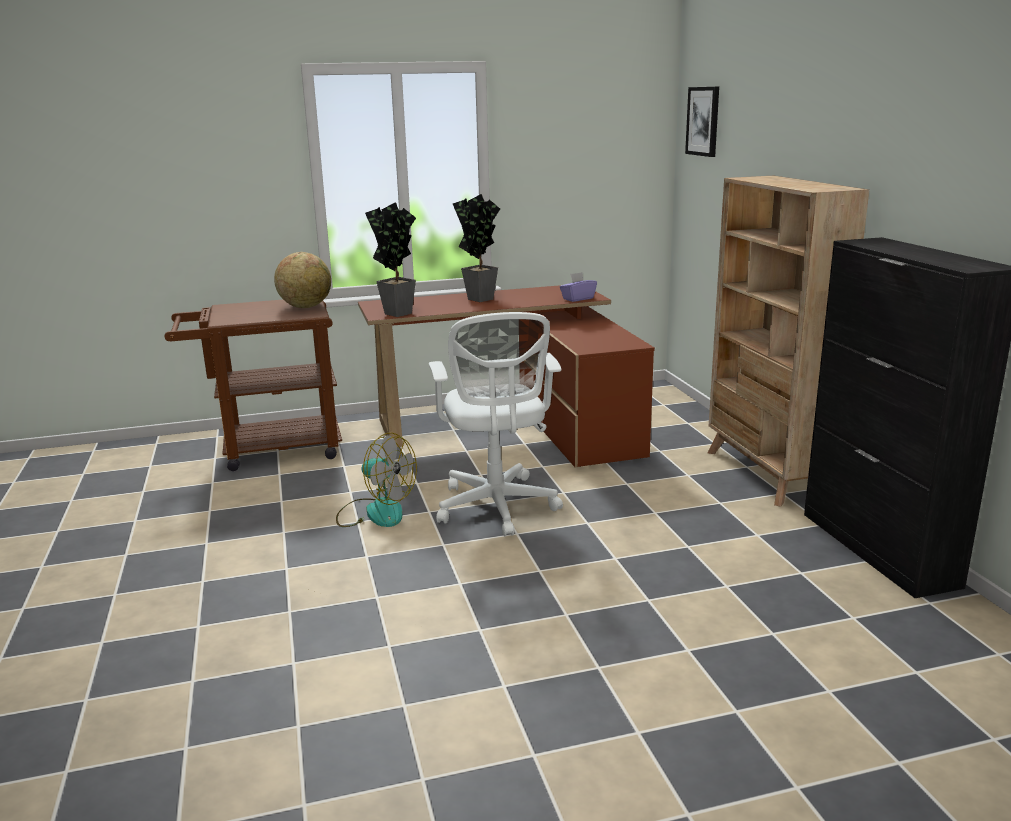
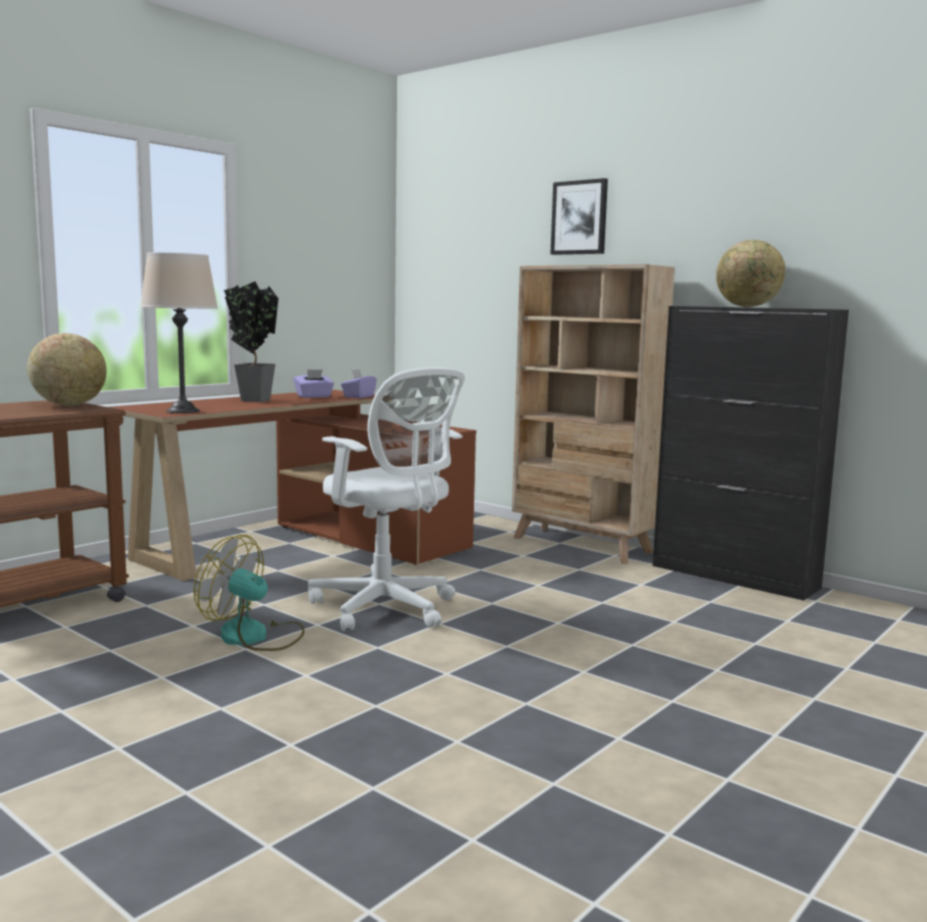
camera: 35 degrees left, 10 degrees down
fan [336,433,417,527] -> fan turned 150 degrees counterclockwise [193,535,305,651]
potted plant [365,202,416,317] -> beige table lamp [140,252,218,413]
picture [685,87,719,157] -> picture moved to [550,178,608,255]
none -> purple tissue box [294,369,334,398]
none -> globe [716,240,786,307]

